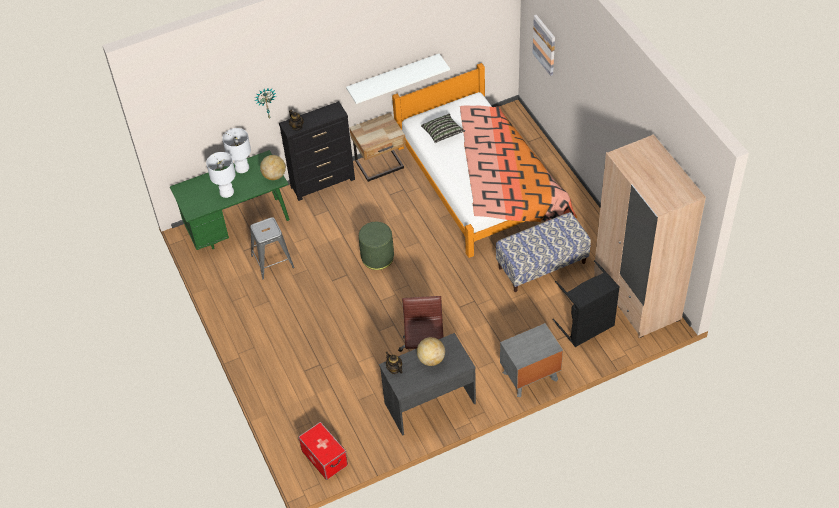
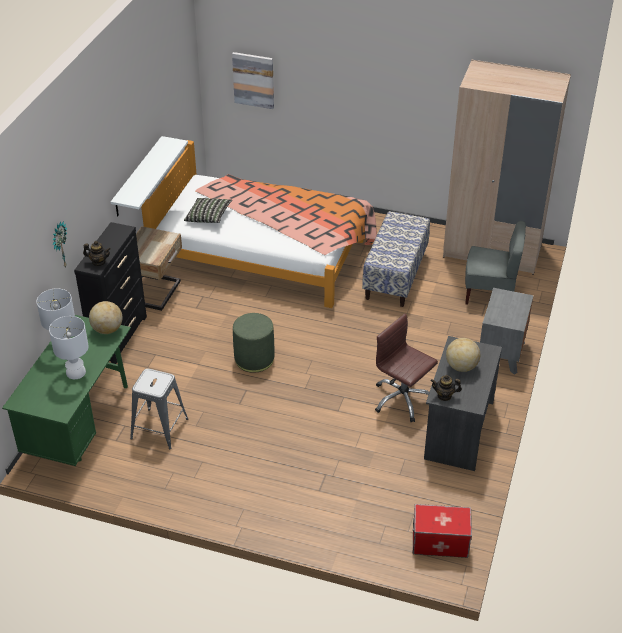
camera: 50 degrees left, 10 degrees down
black laundry basket [553,260,620,347] -> grey chair [465,221,526,305]

